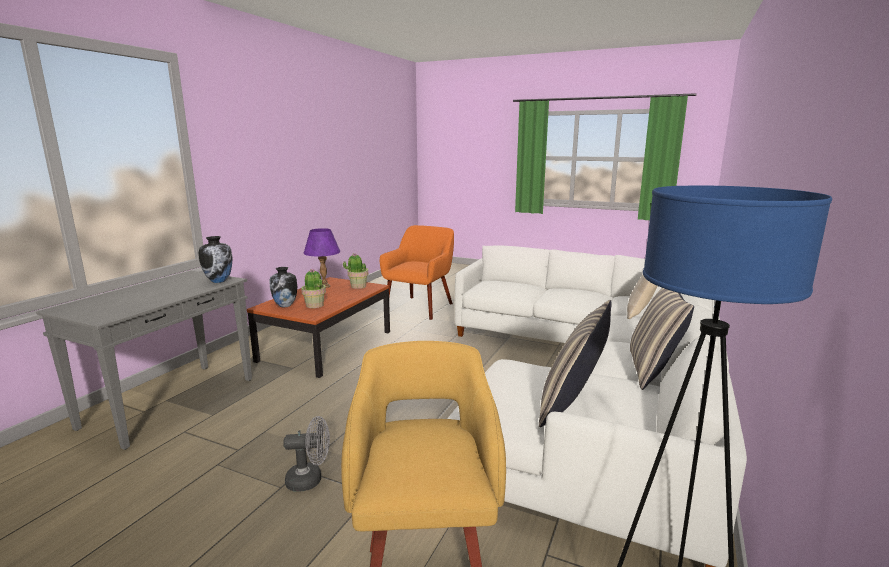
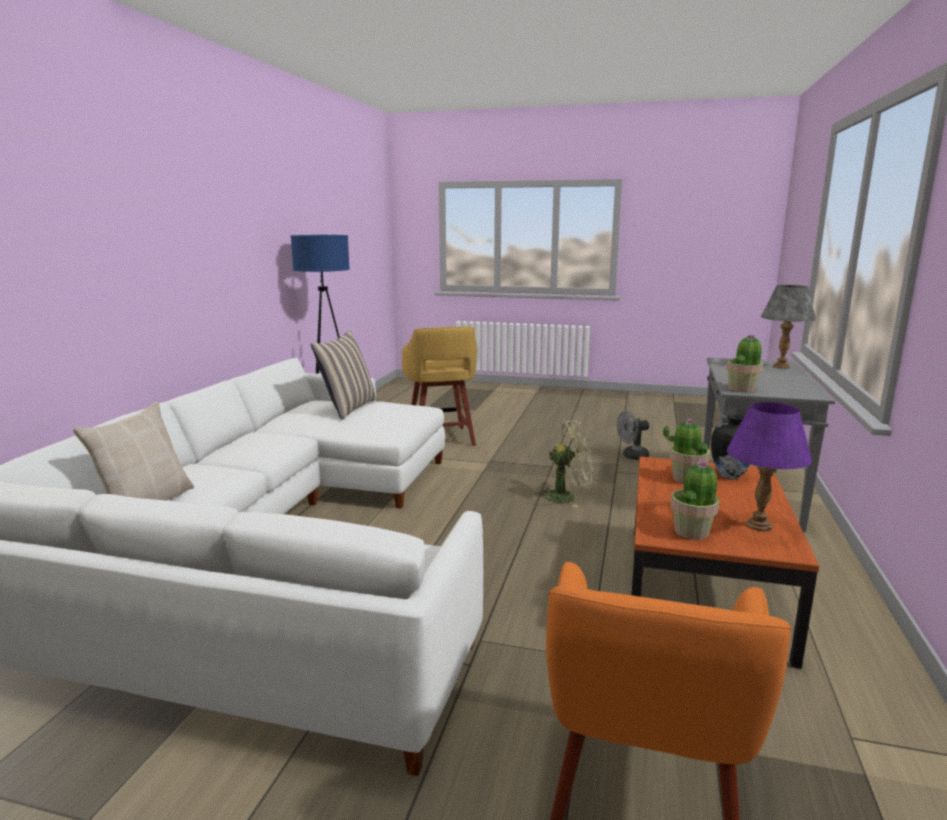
camera: 170 degrees right, 0 degrees up
vase [199,236,233,283] -> potted plant [726,334,763,392]
grey fan [283,416,330,492] -> grey fan moved to [617,411,649,460]
pillow [630,288,694,390] -> none
none -> green fan [535,420,593,508]
none -> grey table lamp [761,285,816,369]

